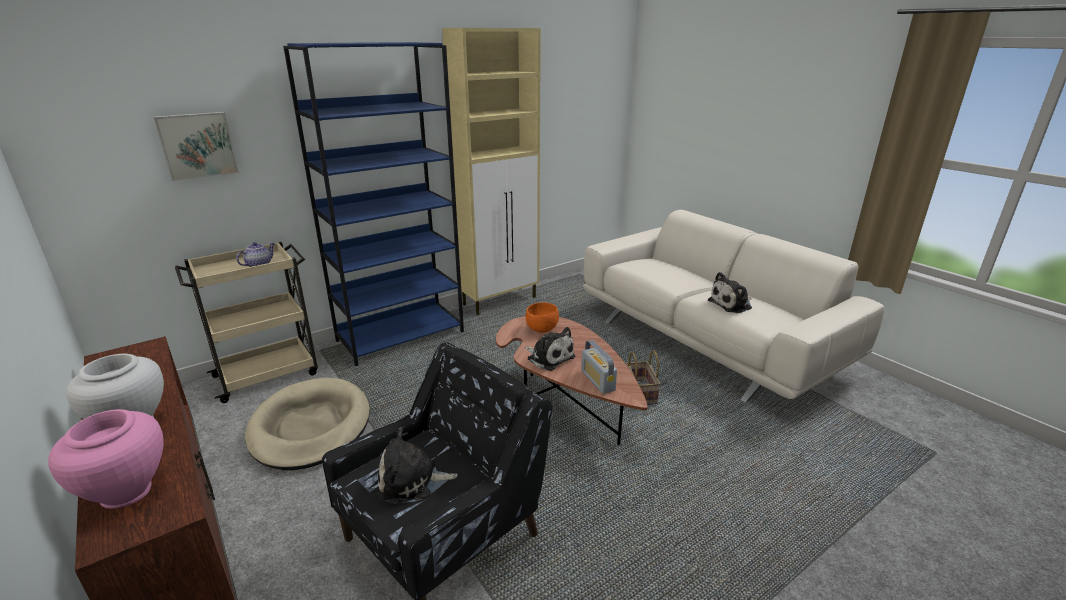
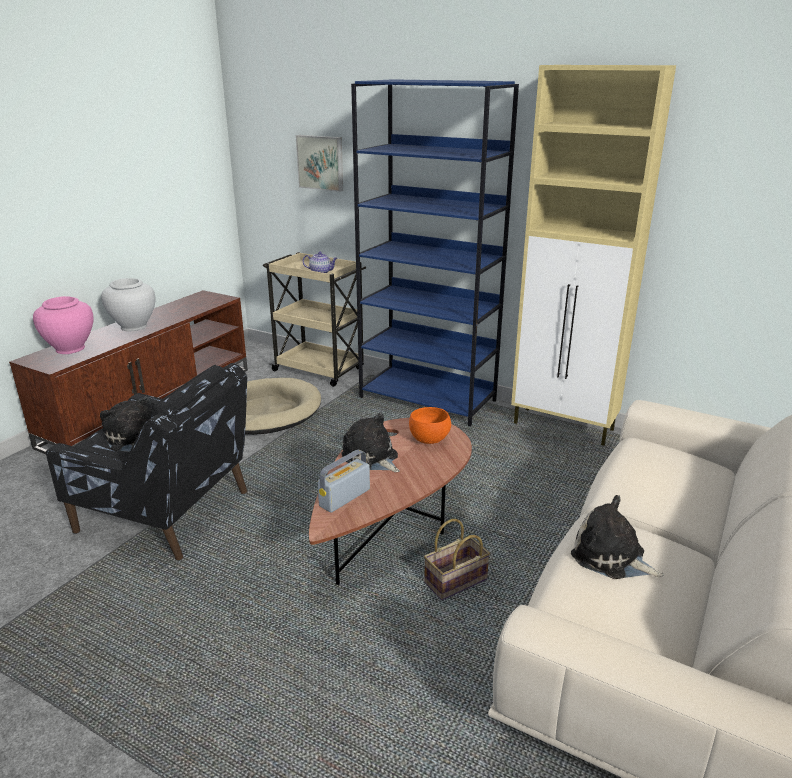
camera: 65 degrees right, 0 degrees up
plush toy [524,327,575,371] -> plush toy turned 120 degrees clockwise [341,413,400,472]

